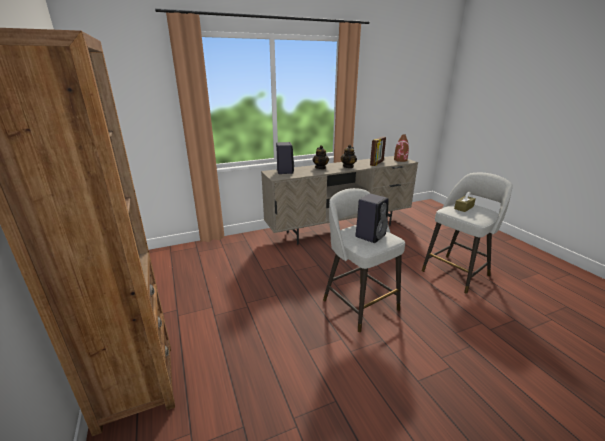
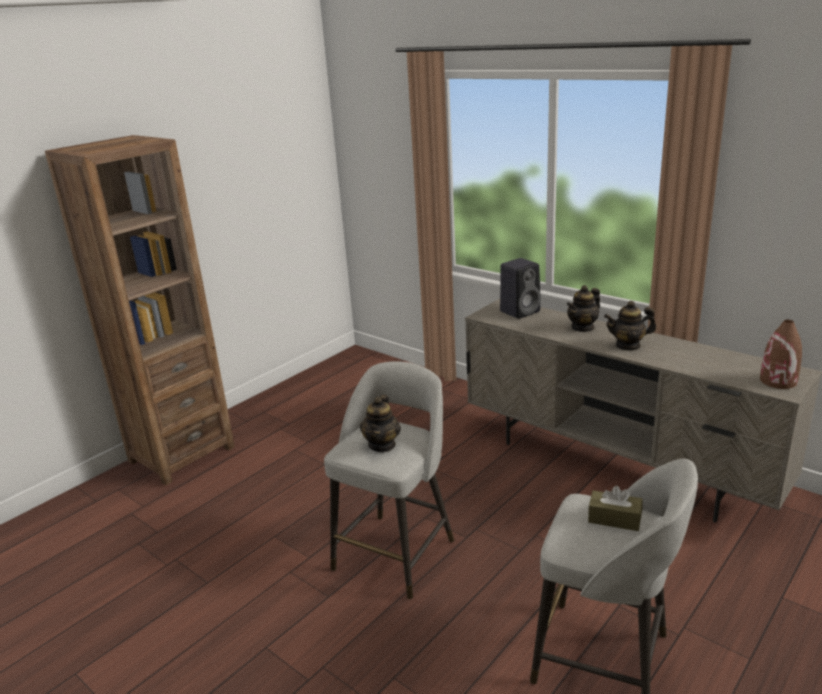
camera: 65 degrees right, 0 degrees up
black speaker [355,194,389,243] -> teapot [360,395,401,452]
picture frame [370,136,386,166] -> none

